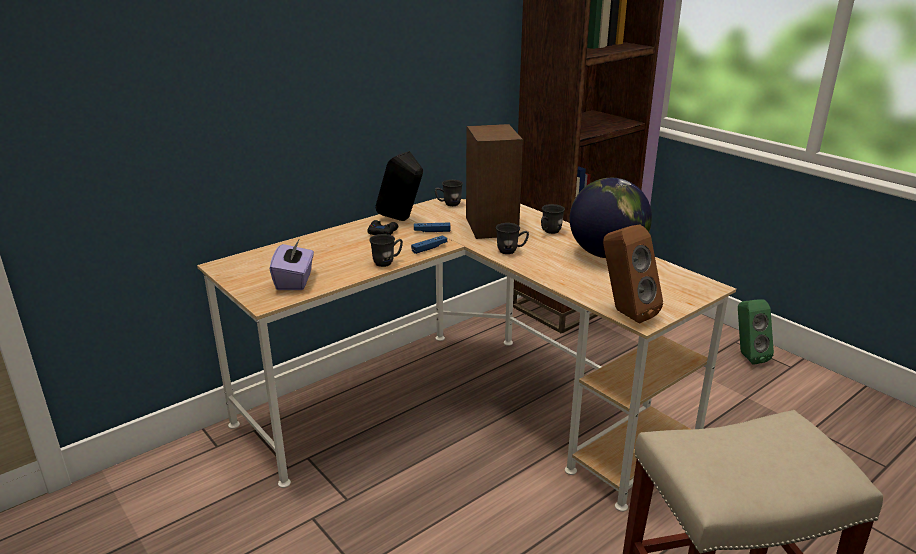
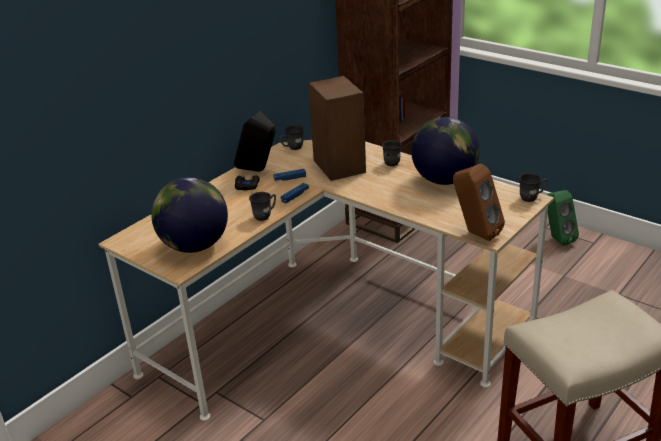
camera: 10 degrees left, 5 degrees up
purple tissue box [270,238,314,290] -> globe [151,177,228,253]
grey mug [496,223,529,254] -> grey mug moved to [519,173,548,202]

